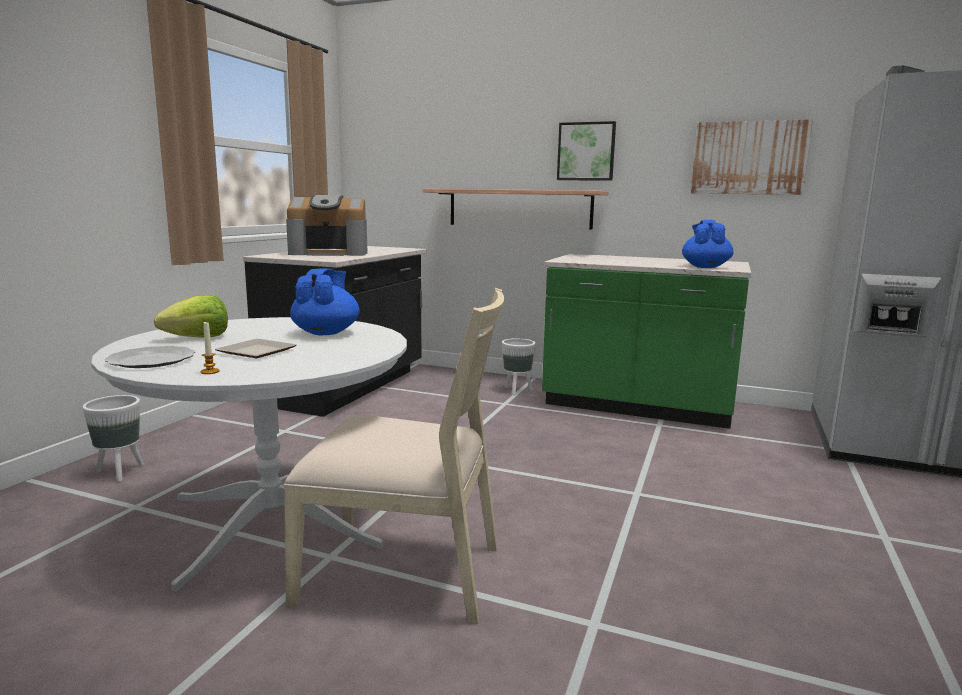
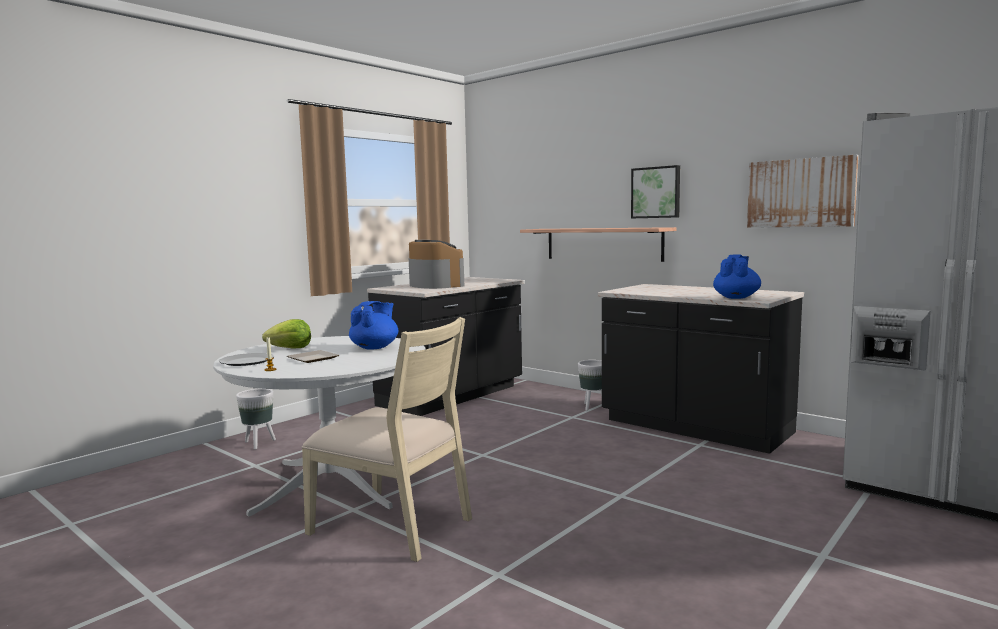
camera: 20 degrees right, 5 degrees down
coffee machine [286,195,367,256] -> coffee machine turned 135 degrees counterclockwise [409,240,464,289]
green counter [542,254,751,429] -> black counter [598,284,804,454]

